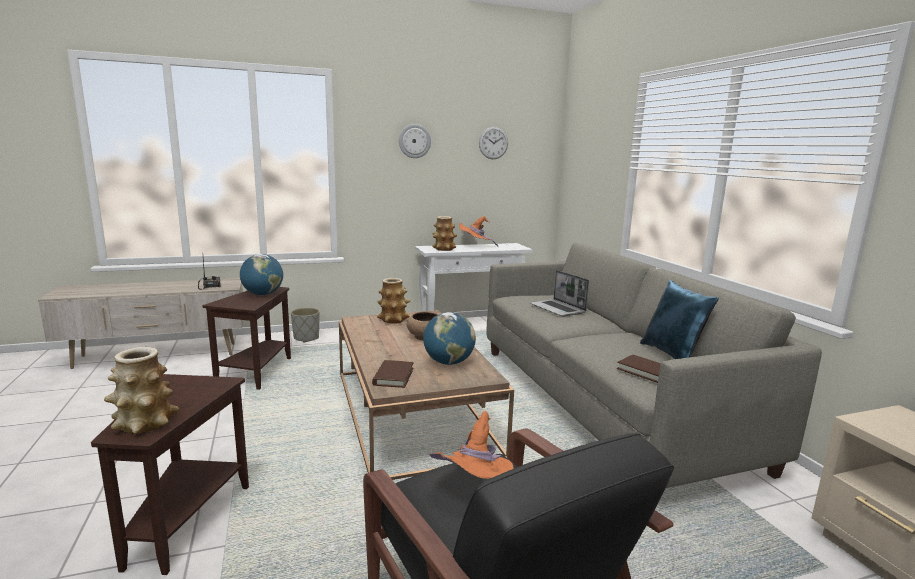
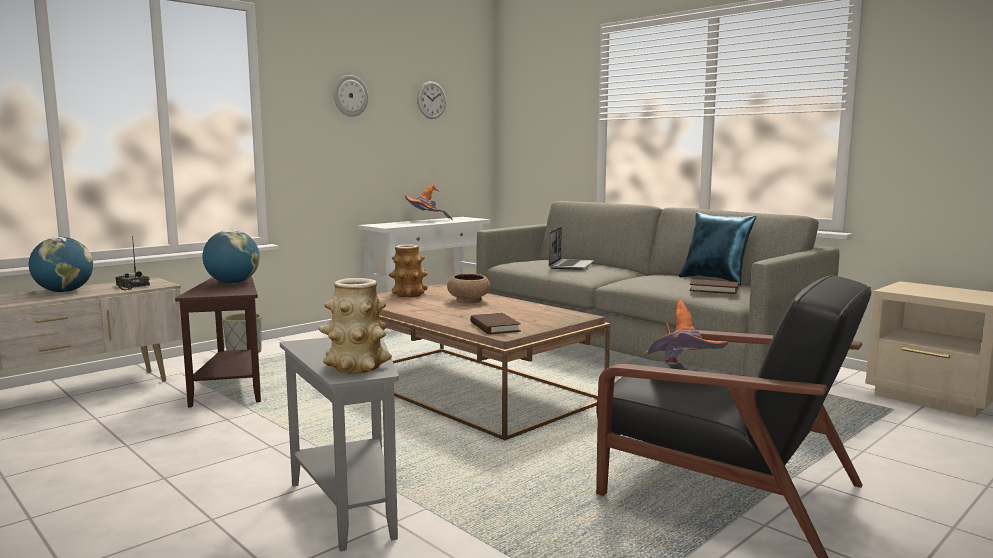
camera: 25 degrees left, 5 degrees down
brown side table [91,374,249,575] -> grey side table [280,337,399,551]
globe [423,312,476,365] -> globe moved to [29,237,93,292]
vase [432,216,457,251] -> none
laptop [530,270,589,317] -> laptop turned 105 degrees counterclockwise [549,227,594,270]

